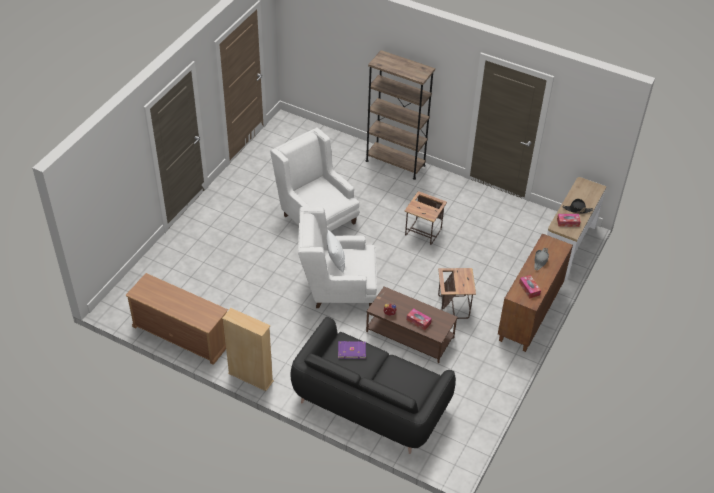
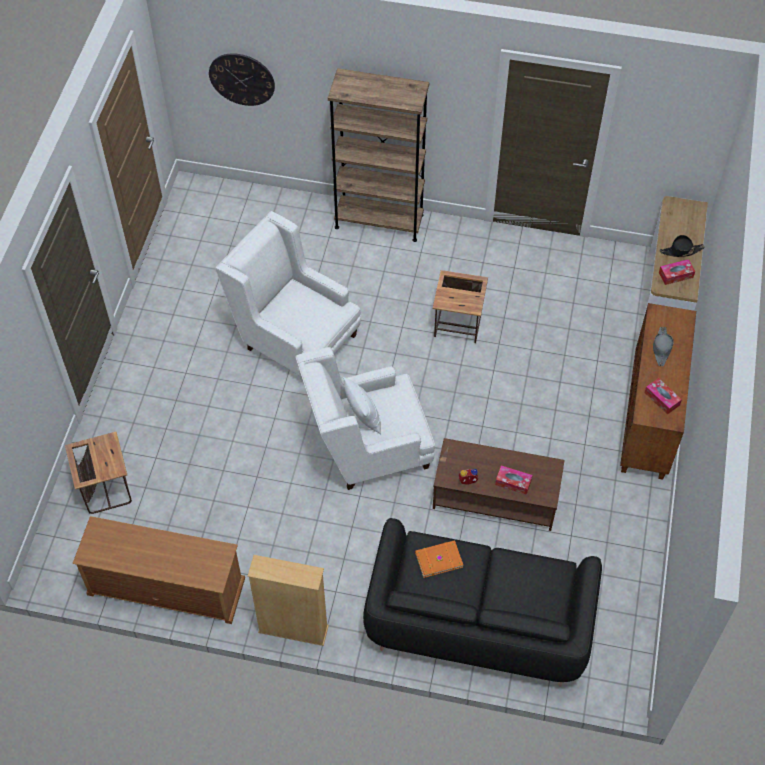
camera: 15 degrees left, 10 degrees up
purple book [338,341,366,359] -> orange book [415,540,463,578]
side table [438,268,476,319] -> side table moved to [65,432,132,514]
none -> wall clock [209,53,275,106]

